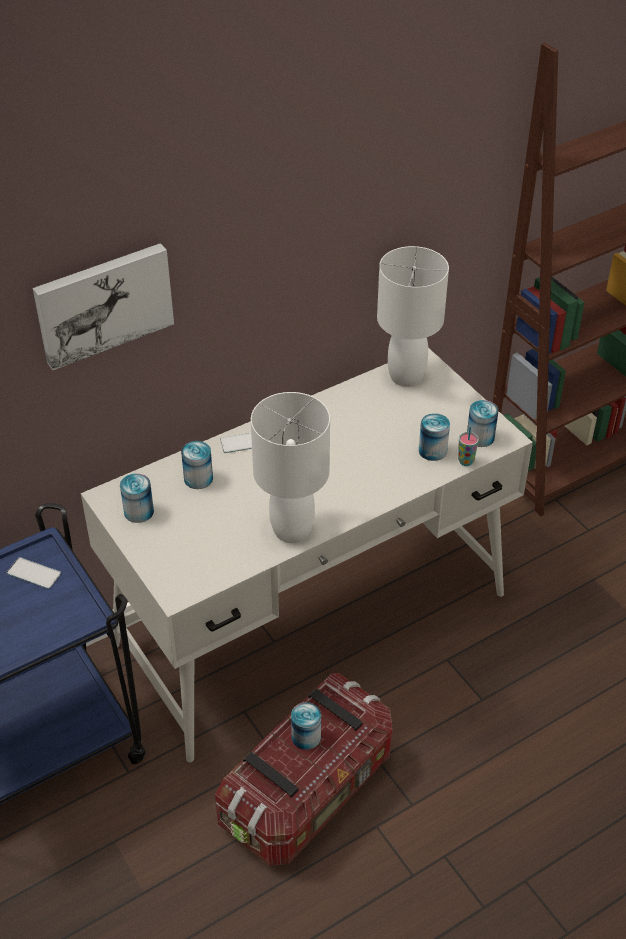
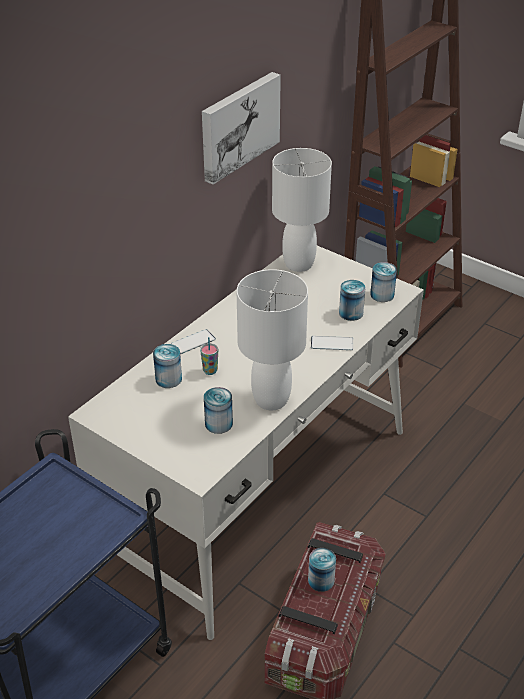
camera: 20 degrees left, 5 degrees down
phone [6,557,61,589] -> phone moved to [311,336,353,350]
picture [33,243,174,370] -> picture moved to [202,72,281,184]
can [120,473,154,523] -> can moved to [204,387,233,434]
cup [458,426,479,466] -> cup moved to [200,337,218,375]

